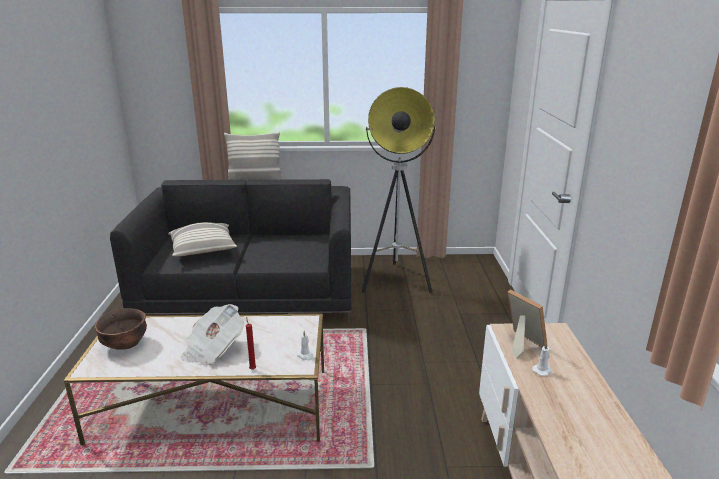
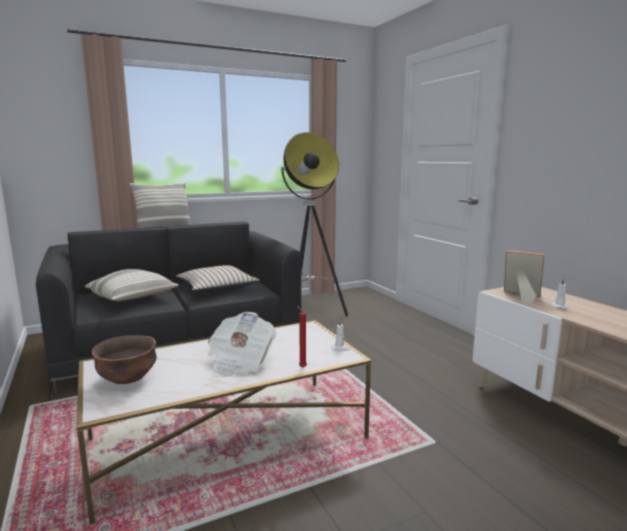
camera: 25 degrees left, 10 degrees down
none -> beige pillow [176,265,260,293]

